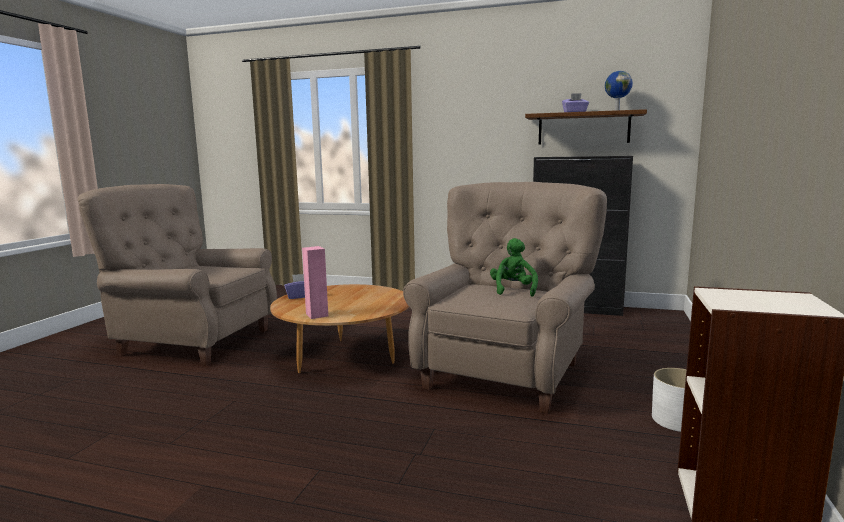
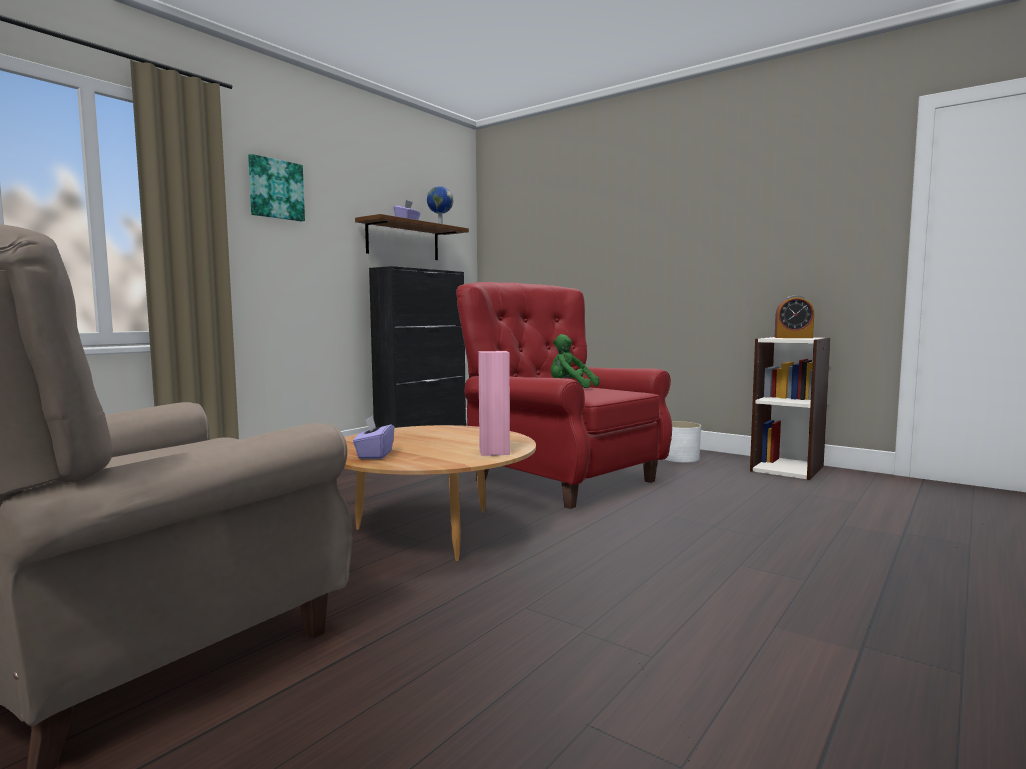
camera: 70 degrees left, 5 degrees down
beige armchair [403,182,607,414] -> red armchair [456,282,672,509]
none -> picture [248,154,305,222]
none -> alarm clock [775,295,814,338]

